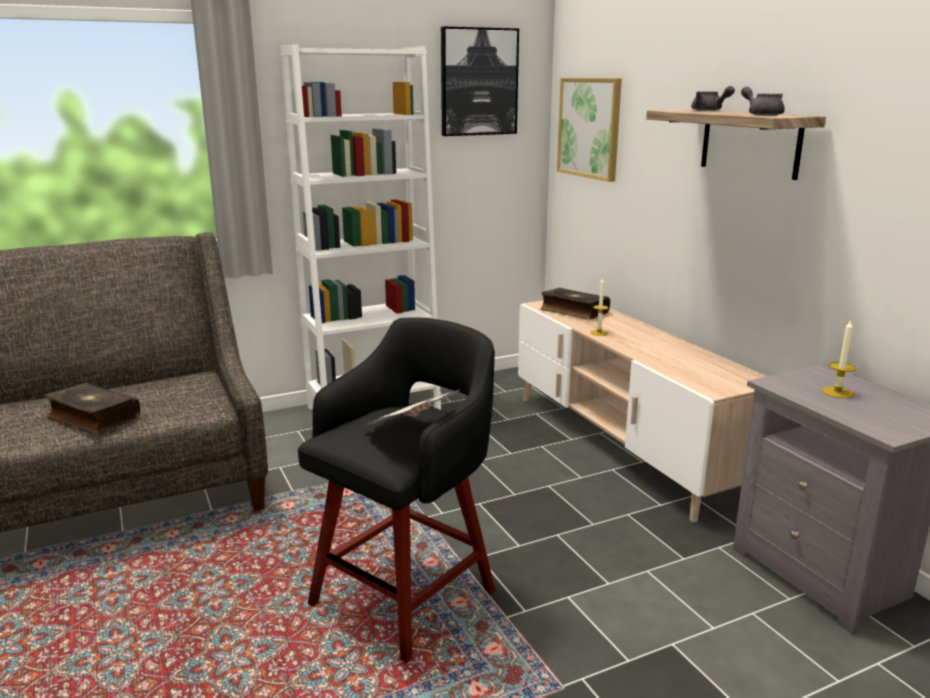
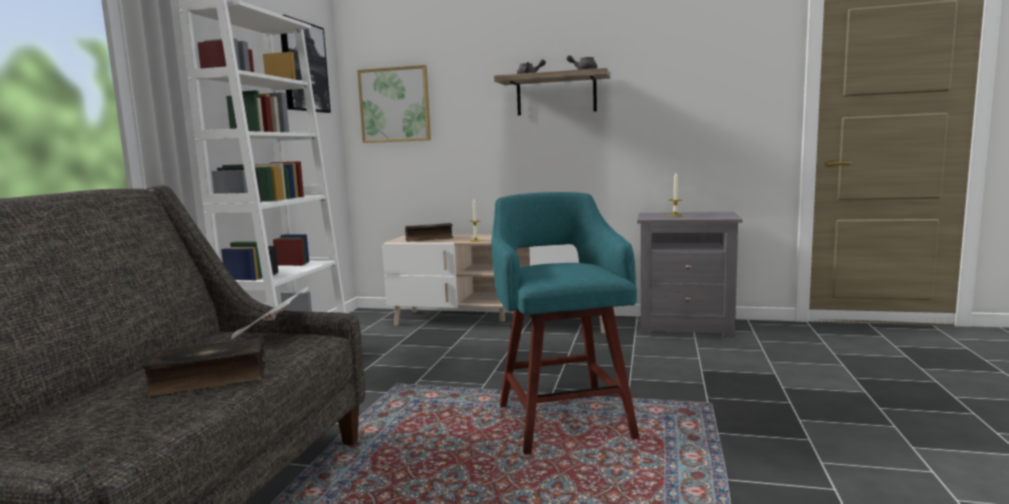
camera: 50 degrees left, 10 degrees down
black stool [298,317,495,663] -> turquoise stool [491,192,640,455]
newspaper [365,390,460,426] -> newspaper moved to [229,286,309,341]

